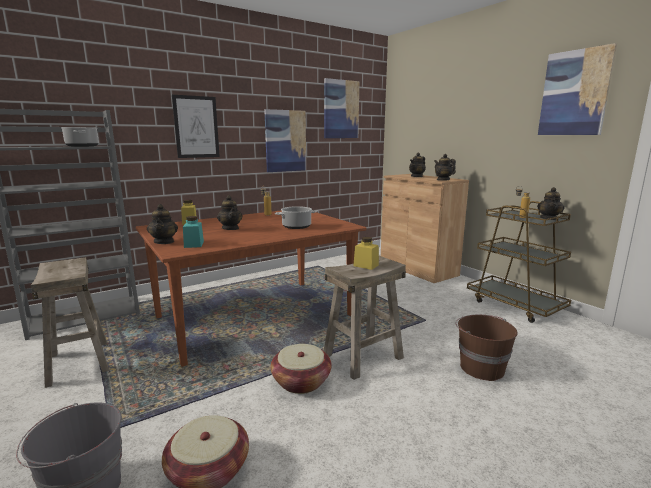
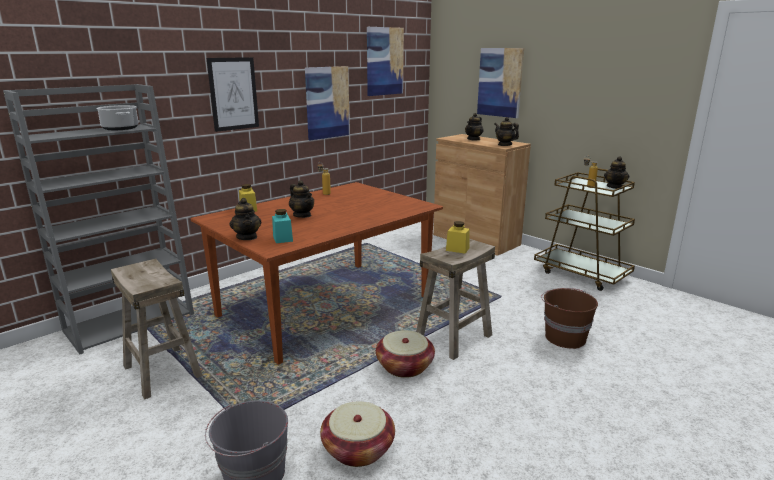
camera: 10 degrees left, 5 degrees up
cooking pot [275,206,318,229] -> none
picture [538,43,617,135] -> picture moved to [477,48,524,118]

